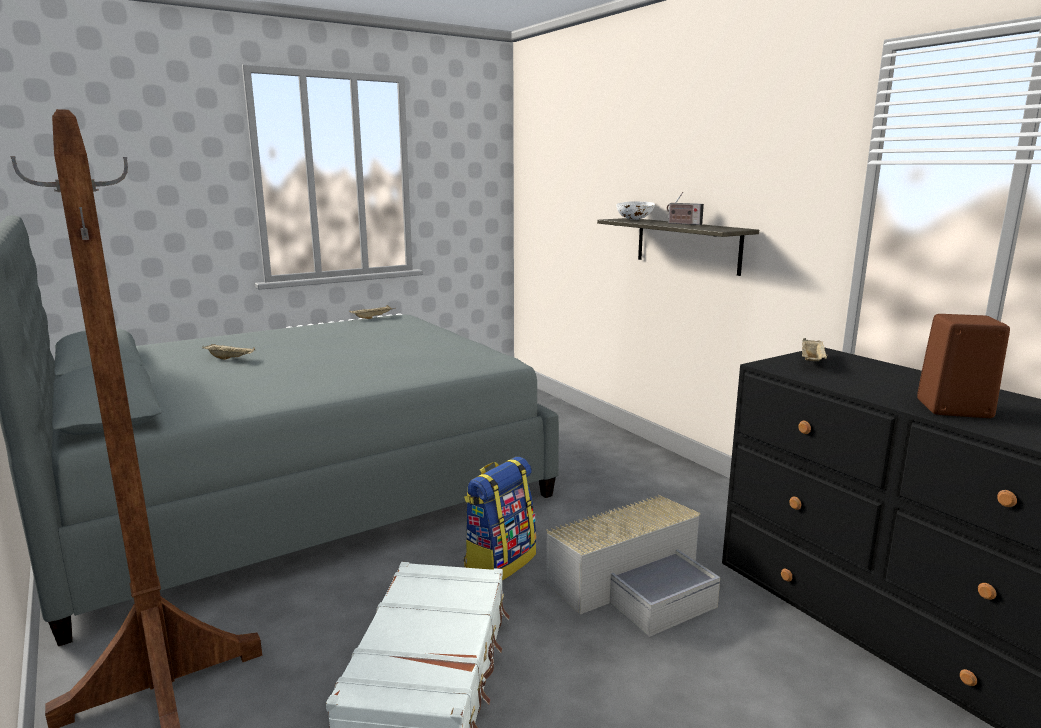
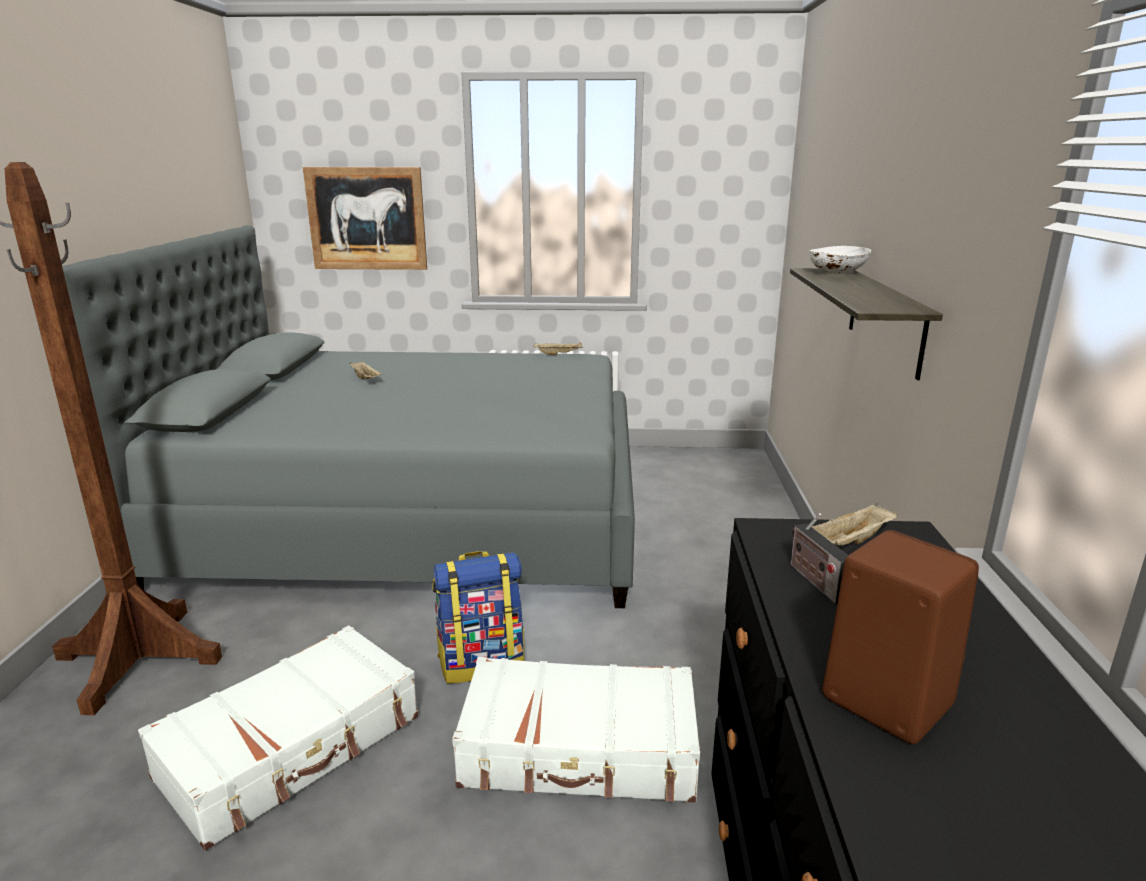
camera: 35 degrees right, 5 degrees up
grey storage box [546,495,720,637] -> white suitcase [452,657,700,803]
radio [667,192,704,225] -> radio moved to [790,513,848,604]
none -> picture [303,167,427,270]

